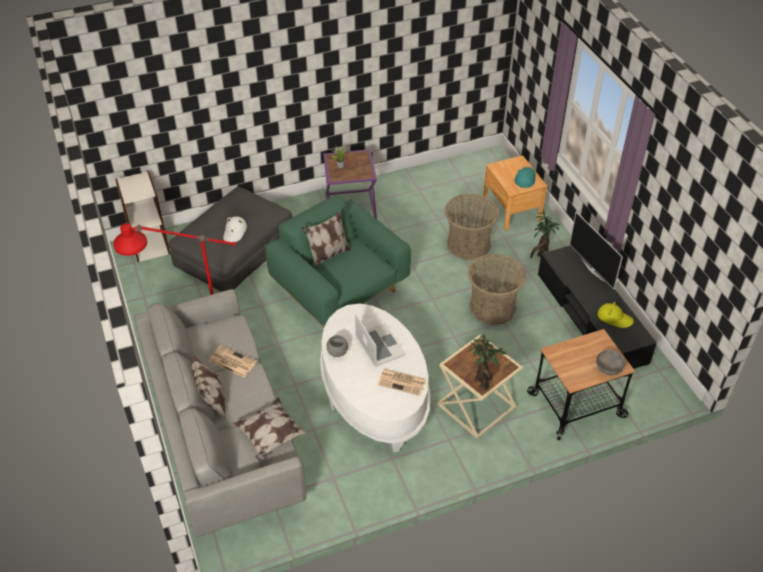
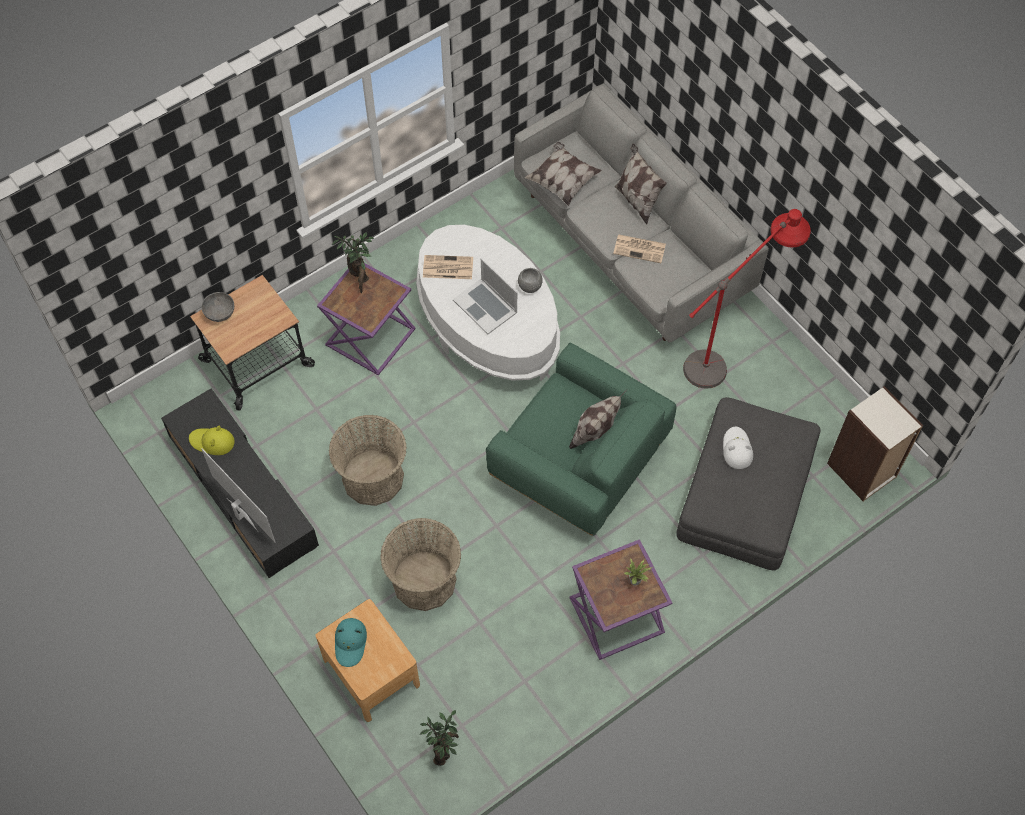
camera: 165 degrees right, 15 degrees up
beige side table [437,334,523,439] -> purple side table [317,263,416,375]
potted plant [530,210,560,258] -> potted plant moved to [420,710,459,766]

